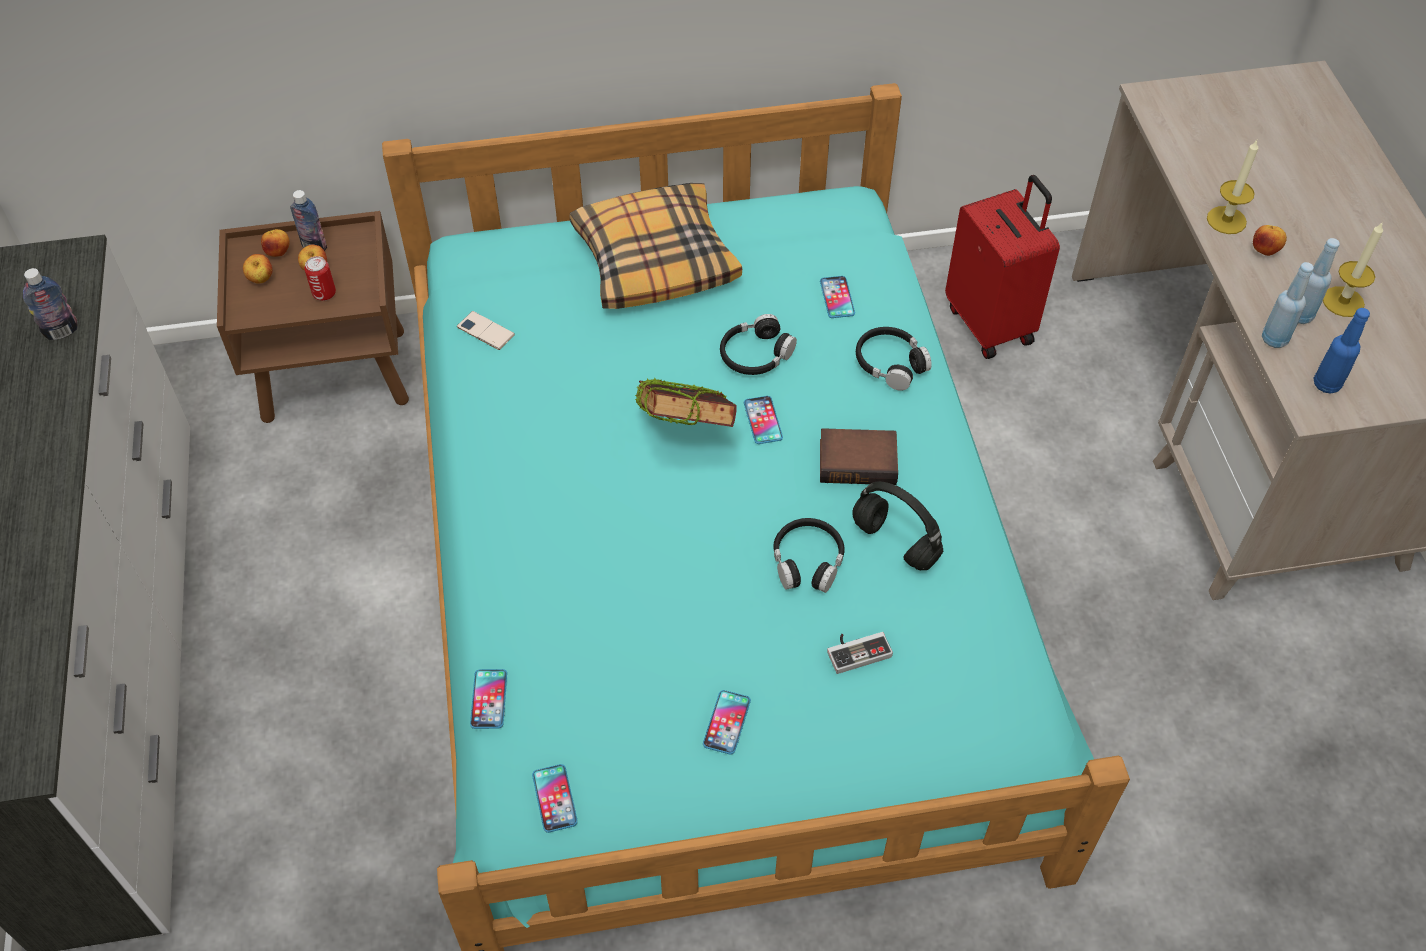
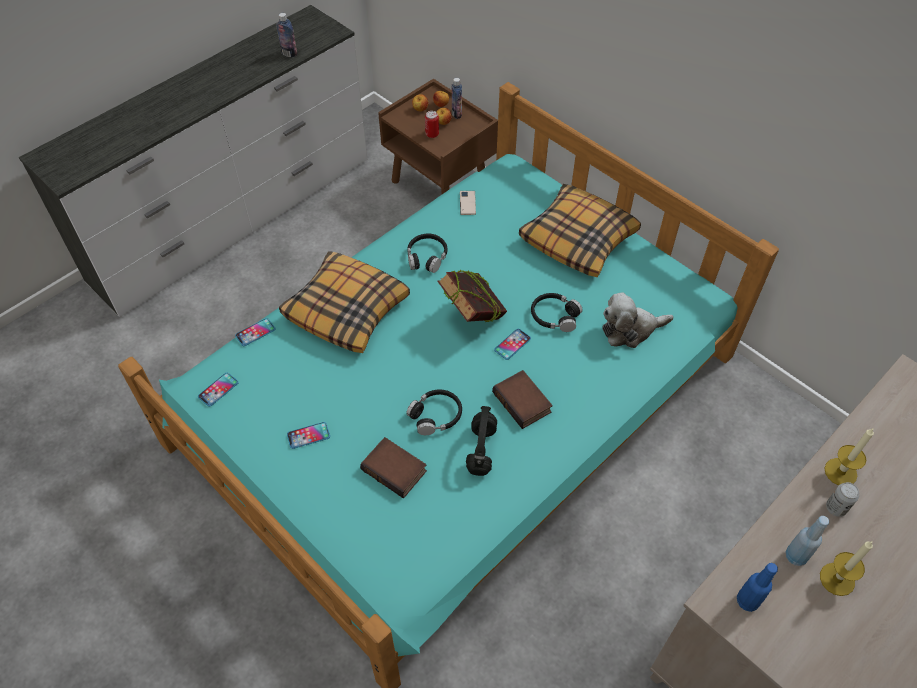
camera: 55 degrees right, 0 degrees up
phone [820,276,855,318] -> plush toy [603,292,674,348]
game controller [827,632,893,674] -> book [360,437,427,498]
black headphones [856,327,932,391] -> black headphones moved to [407,233,448,273]
red suitcase [945,175,1060,359] -> none
apple [1253,225,1287,256] -> can [826,482,859,517]
blue bottle [1262,262,1314,348] -> none
none -> pillow [279,251,410,353]

